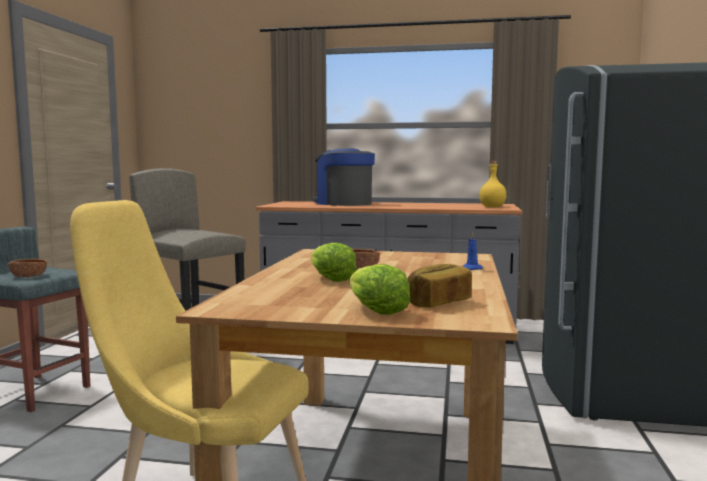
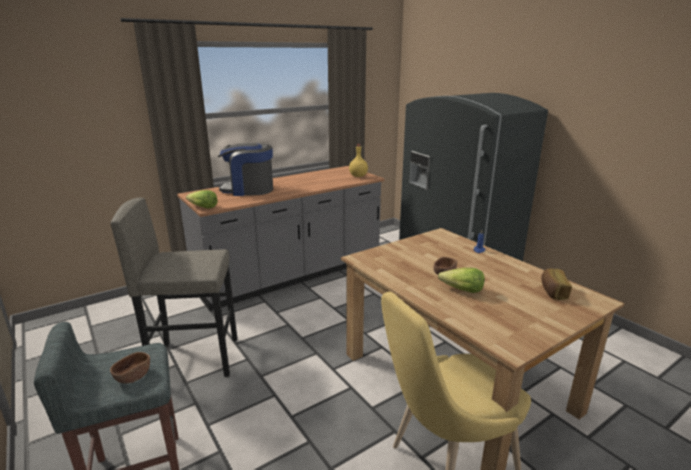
camera: 45 degrees left, 15 degrees up
lettuce [349,264,410,315] -> lettuce moved to [186,190,218,209]

